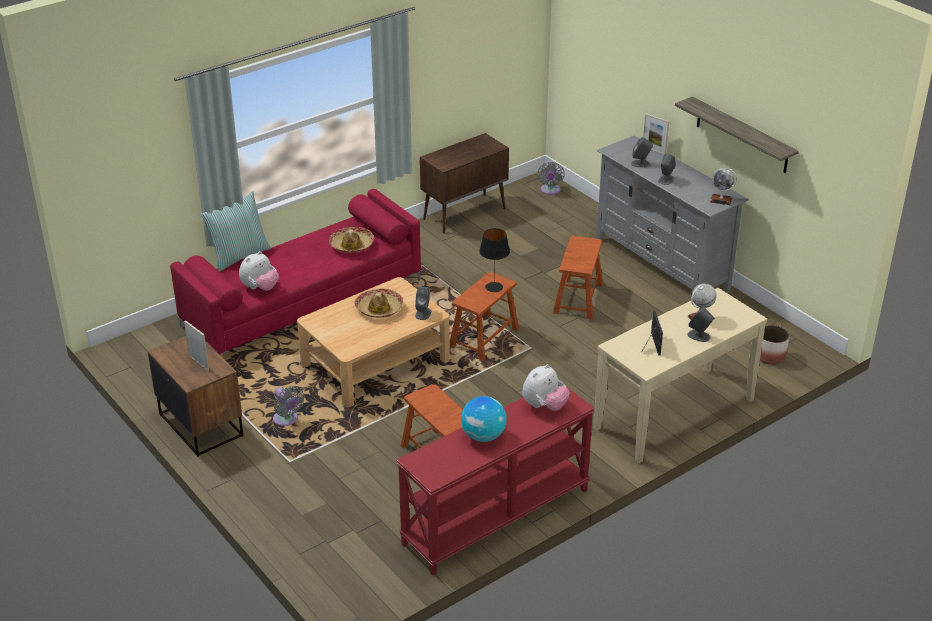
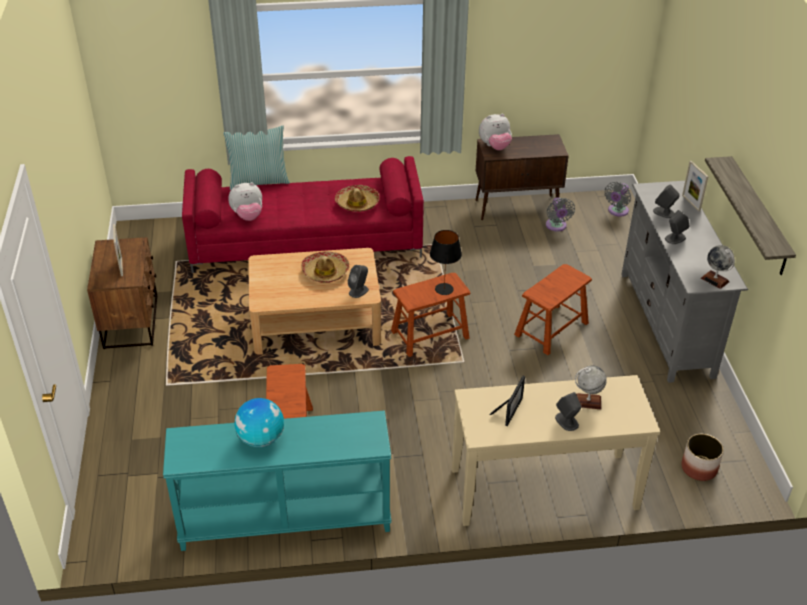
camera: 30 degrees right, 5 degrees up
grey fan [273,386,305,426] -> grey fan moved to [546,197,575,231]
red console table [396,386,595,575] -> turquoise console table [163,410,391,551]
plush toy [522,364,570,411] -> plush toy moved to [479,114,512,150]

